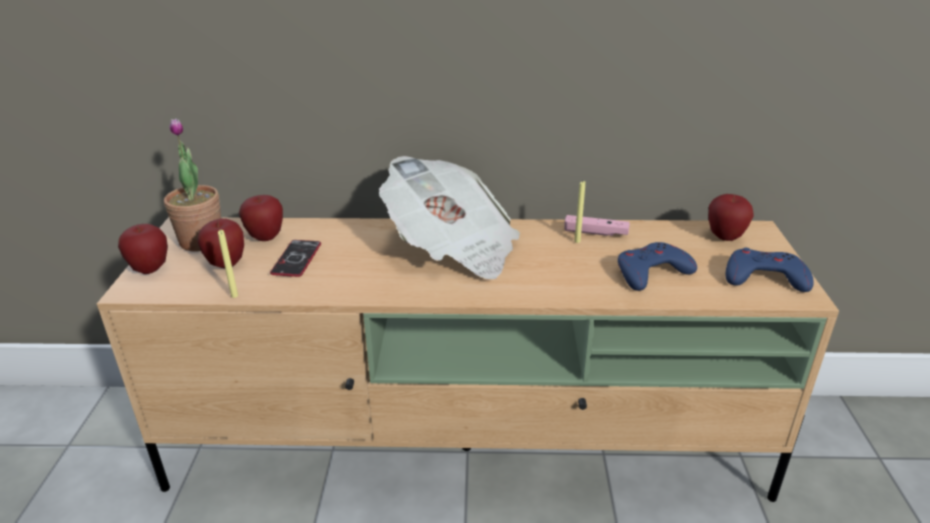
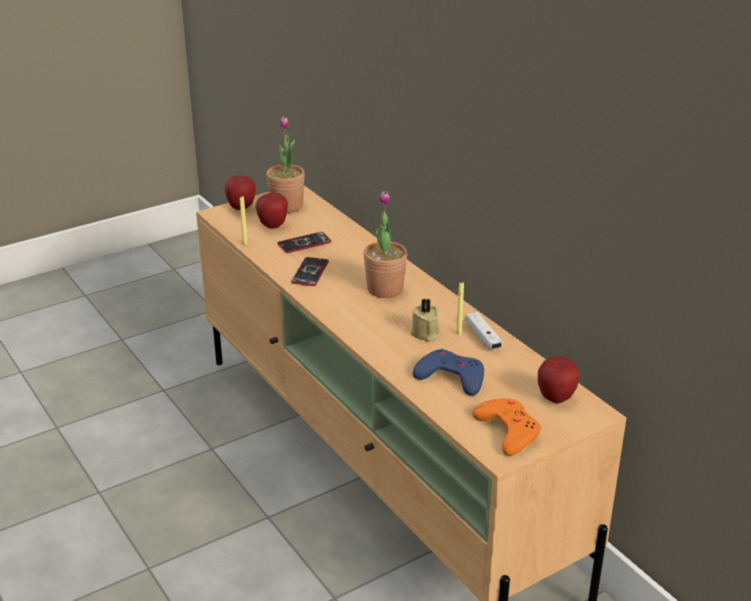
camera: 55 degrees right, 0 degrees up
apple [239,195,283,241] -> none
newspaper [379,156,520,279] -> potted plant [363,191,407,298]
pink game controller [565,215,630,236] -> white game controller [466,312,503,350]
blue game controller [726,247,814,292] -> orange game controller [472,398,541,456]
none -> phone [291,257,329,286]
none -> beige candle [410,298,440,342]

